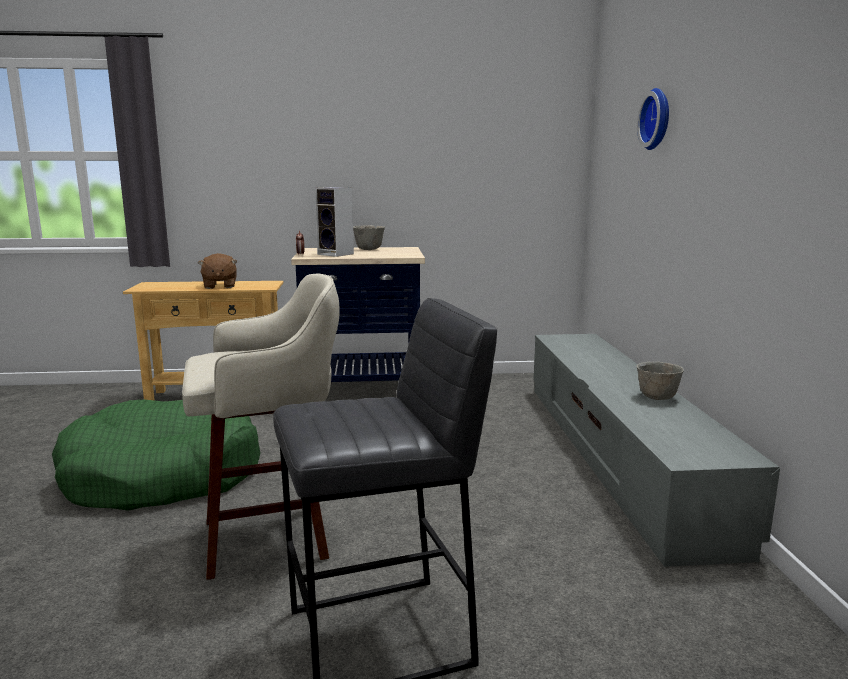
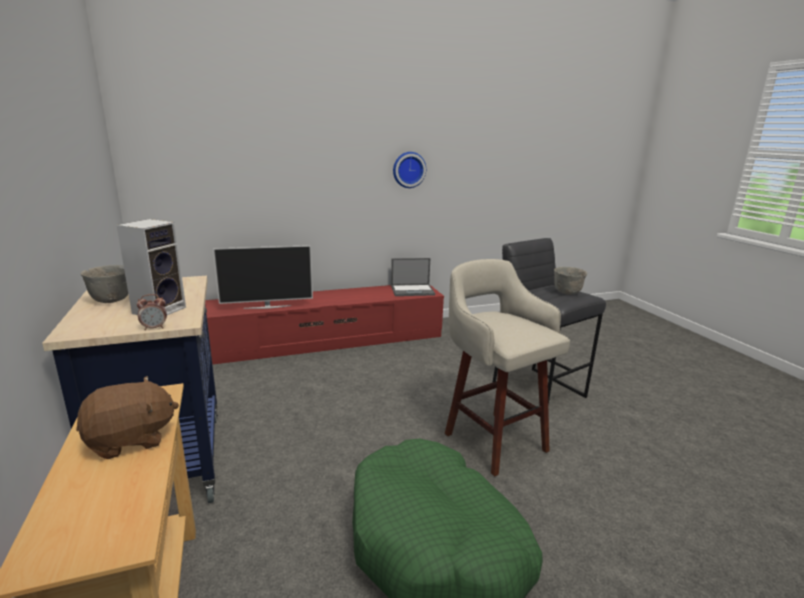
camera: 105 degrees left, 5 degrees up
grey tv stand [533,334,780,567] -> red tv stand [205,285,444,365]
wall clock [637,88,669,150] -> wall clock moved to [393,152,426,188]
grey bowl [637,362,684,400] -> grey bowl moved to [554,267,587,295]
none -> television [213,245,313,309]
none -> laptop [391,258,435,296]

